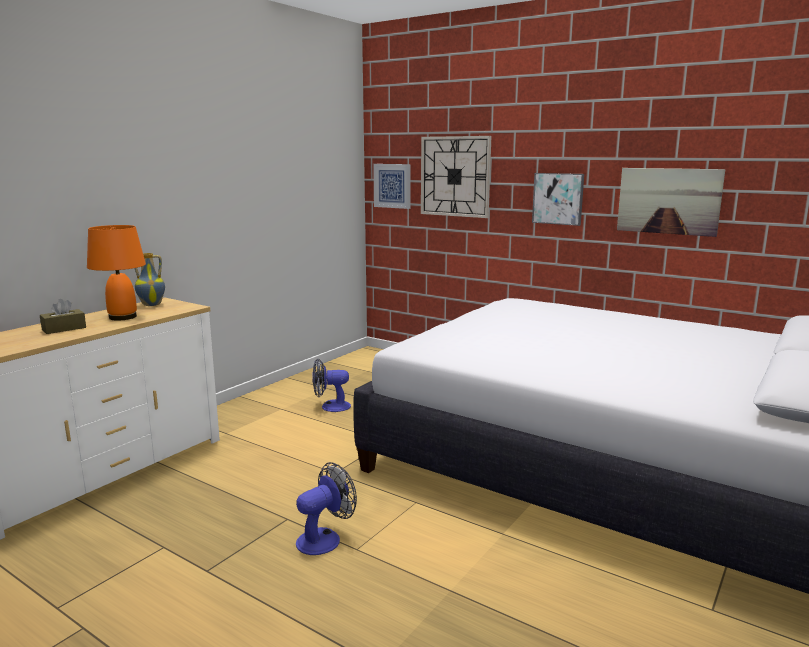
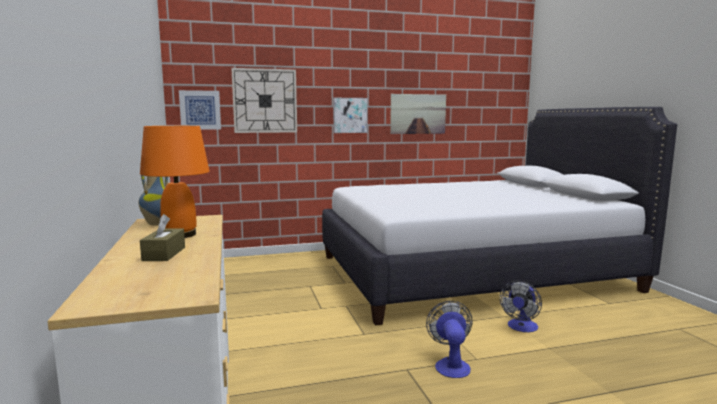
camera: 50 degrees left, 5 degrees down
fan [312,359,351,412] -> fan moved to [499,280,542,332]

